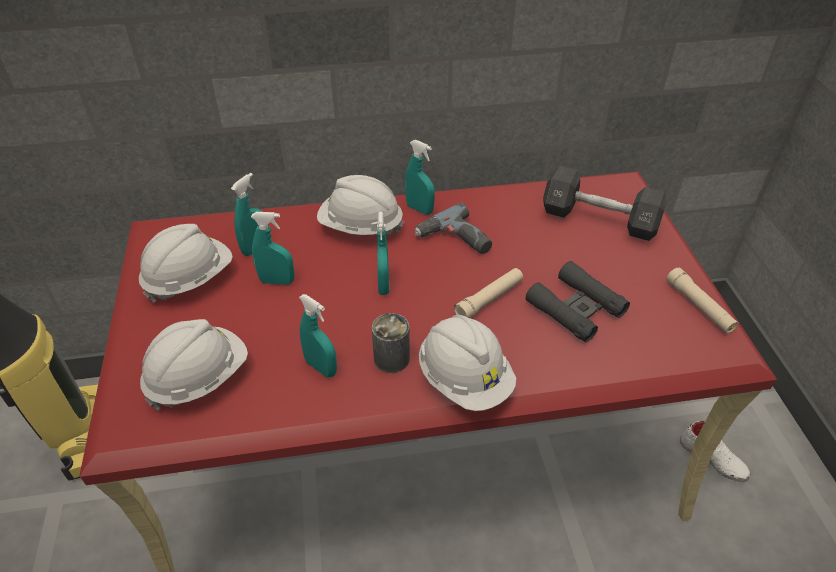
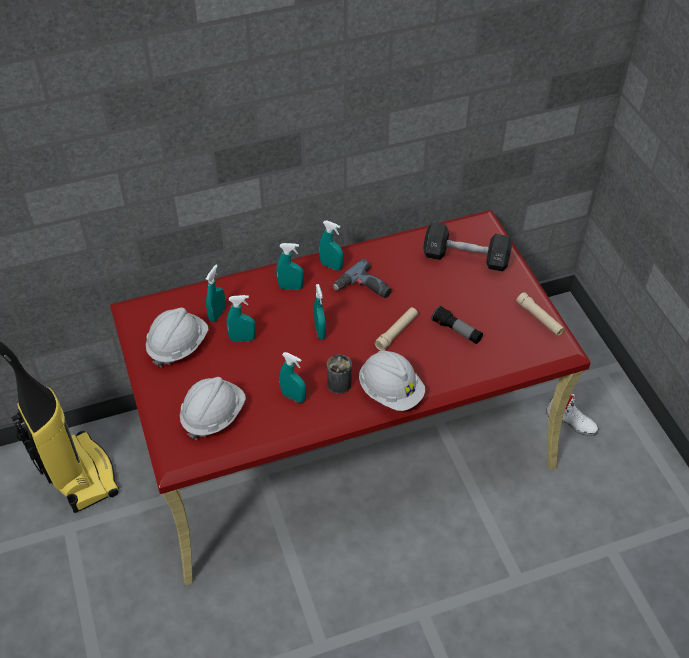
camera: 10 degrees left, 5 degrees up
white hard hat [317,175,404,235] -> turquoise spray bottle [276,243,304,290]
black binoculars [526,261,630,342] -> flashlight [431,306,483,344]

